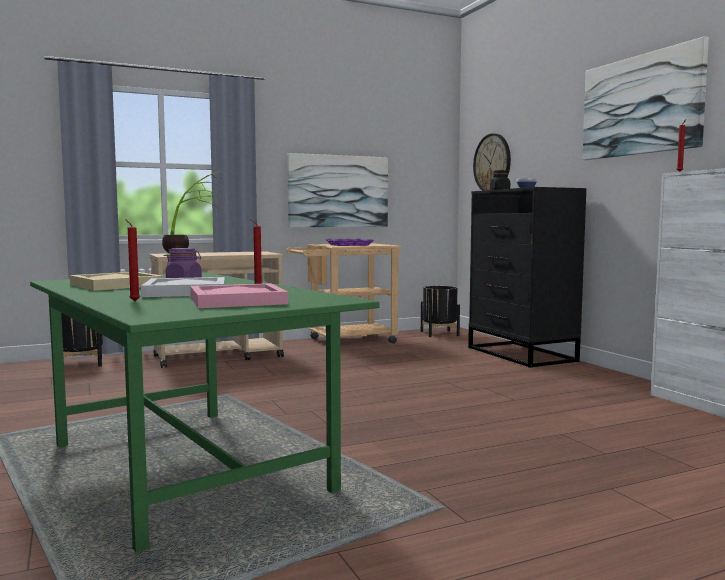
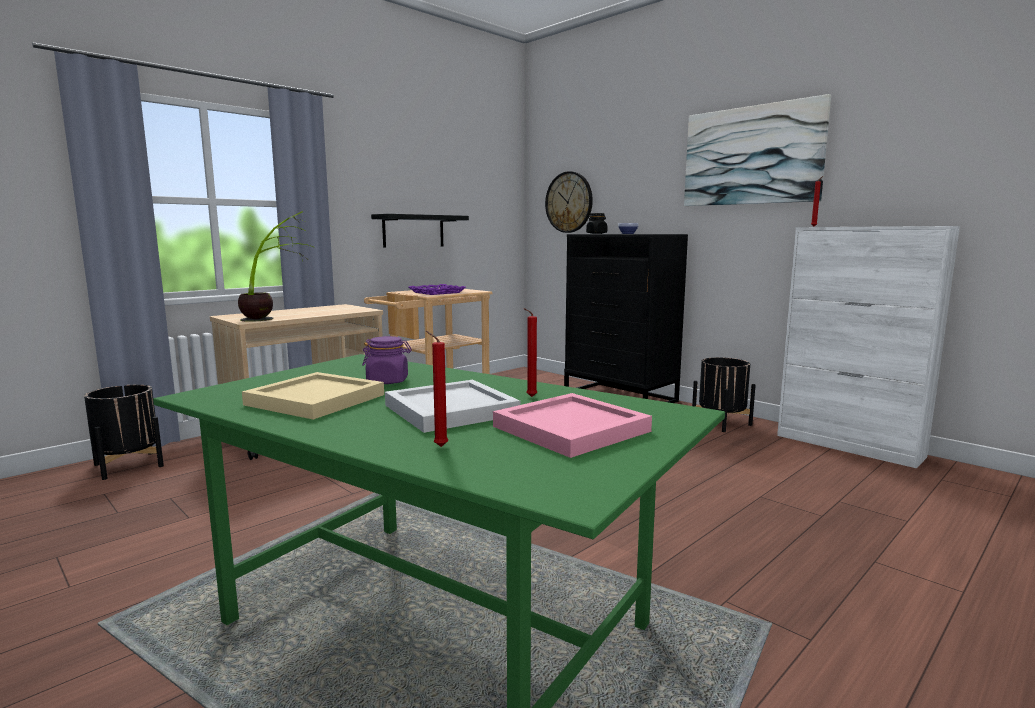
camera: 20 degrees left, 5 degrees up
picture [287,153,388,227] -> black shelf [371,214,469,248]
black planter [421,286,460,337] -> black planter moved to [692,357,756,432]

